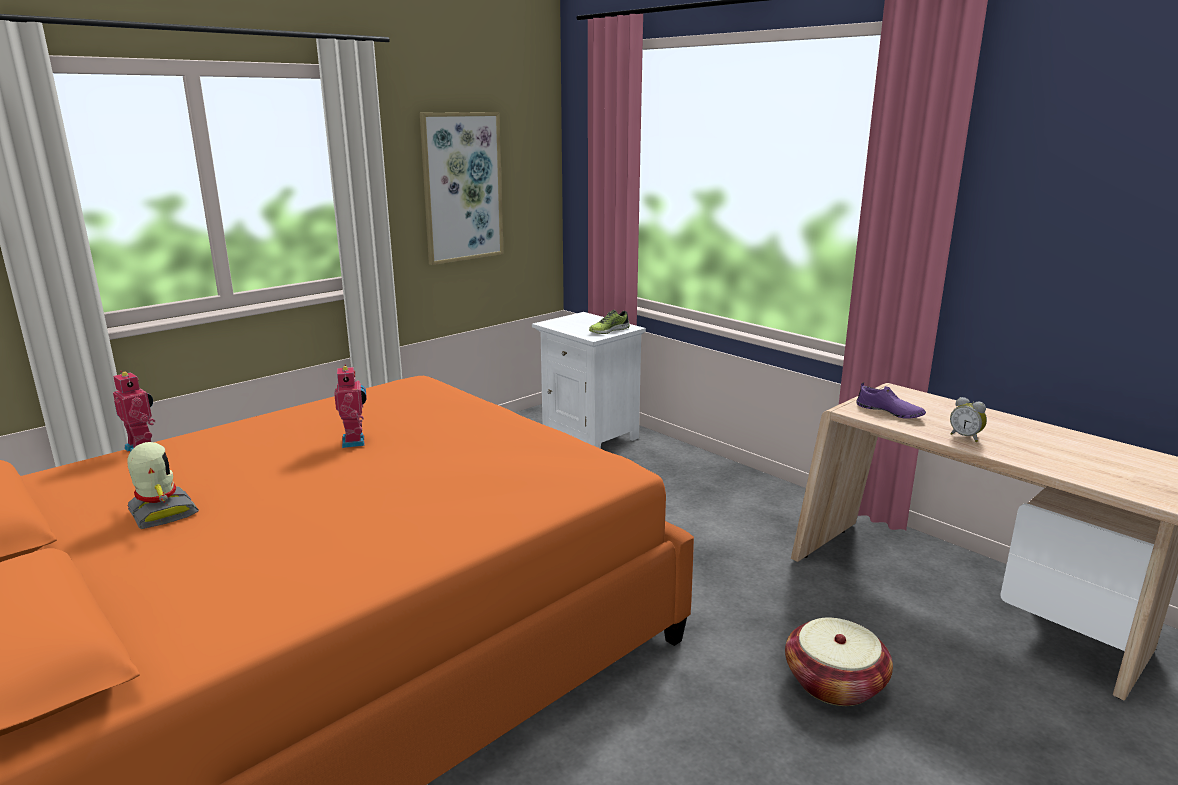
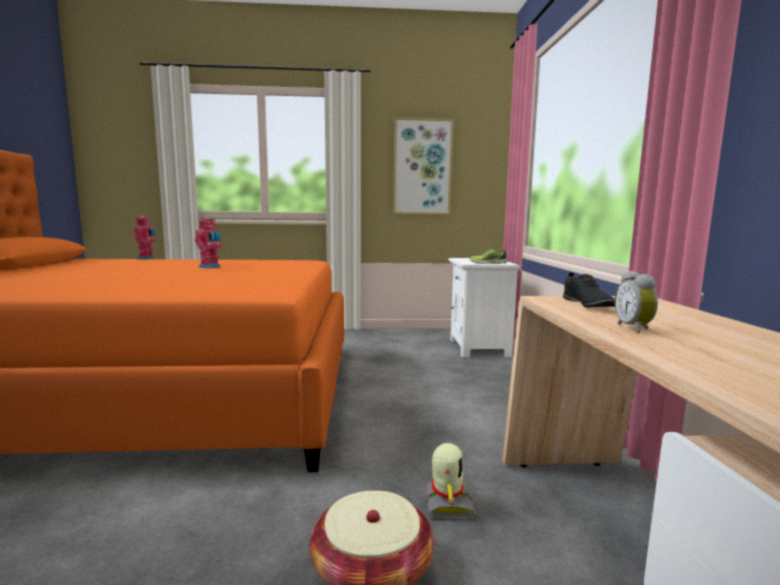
camera: 40 degrees right, 10 degrees down
toy robot [127,442,199,529] -> toy robot moved to [425,443,476,520]
purple shoe [856,382,926,419] -> black shoe [563,272,615,308]

